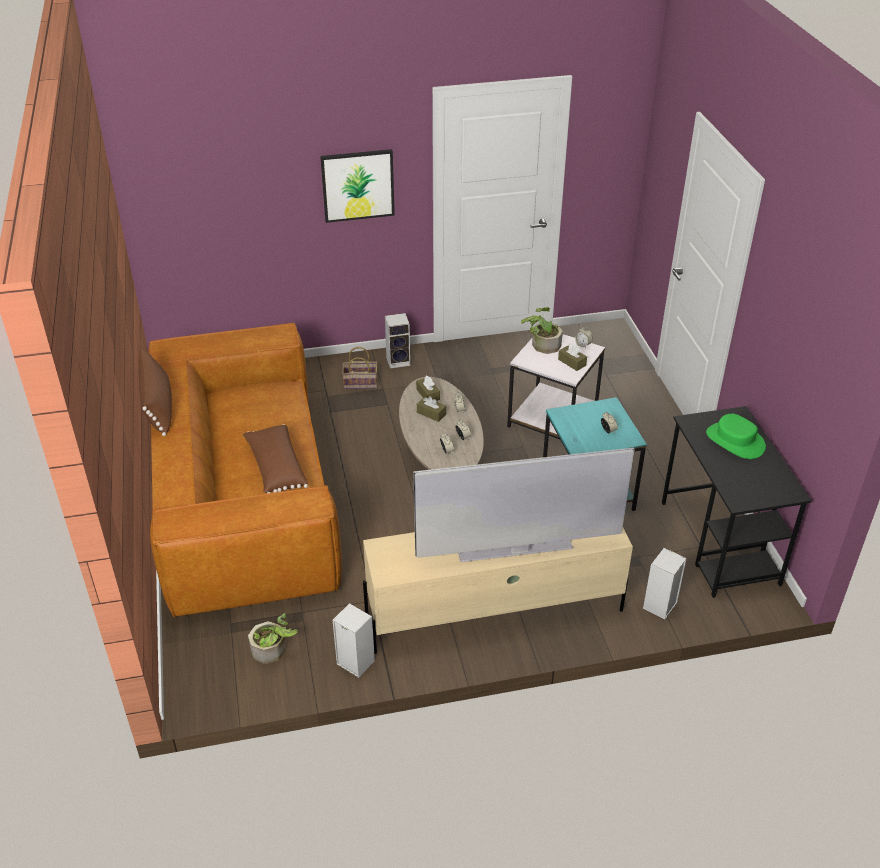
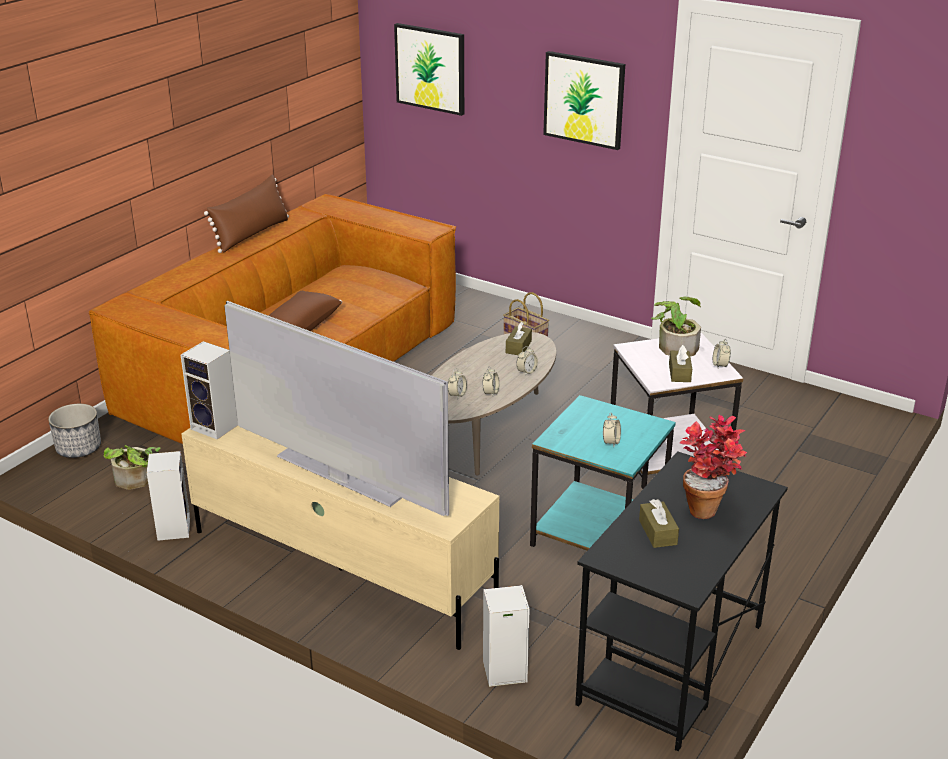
camera: 45 degrees right, 10 degrees down
speaker [385,313,410,368] -> speaker moved to [181,341,238,439]
brown tissue box [417,396,446,422] -> brown tissue box moved to [639,499,679,548]
green hat [706,414,766,459] -> potted plant [679,415,747,519]
none -> planter [48,404,101,458]
none -> picture [394,23,464,116]

